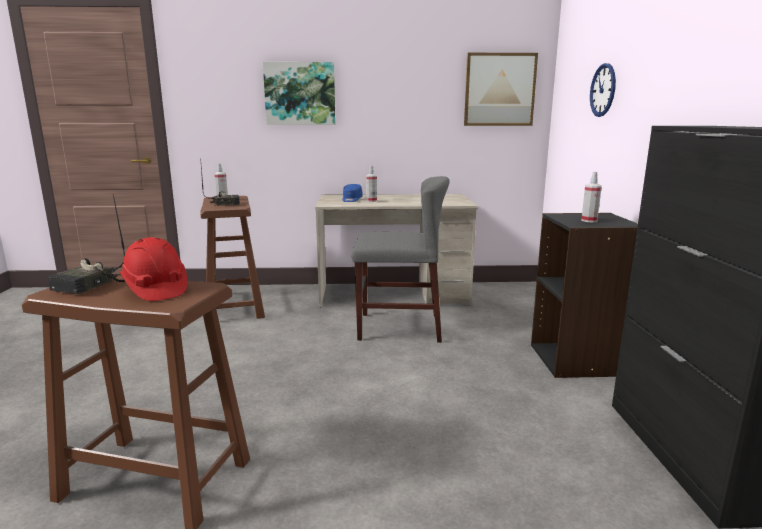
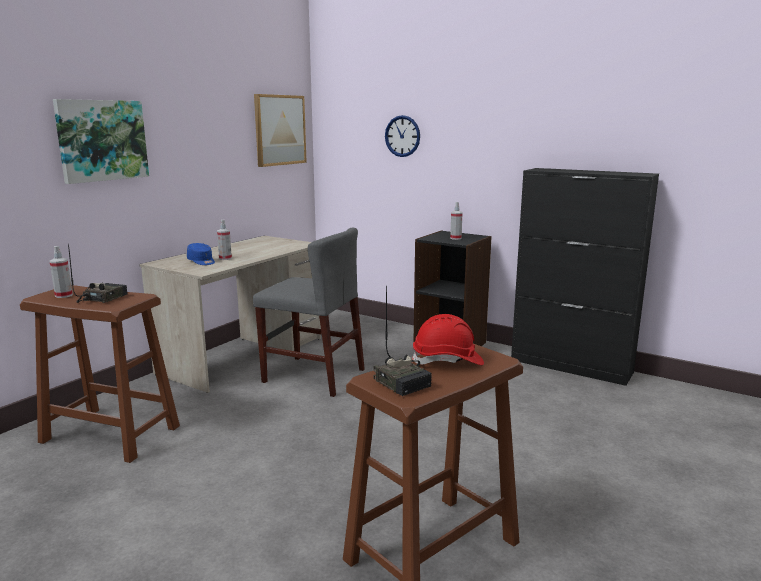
camera: 55 degrees left, 0 degrees up
grey chair [352,176,450,343] -> grey chair turned 75 degrees clockwise [253,228,365,397]

